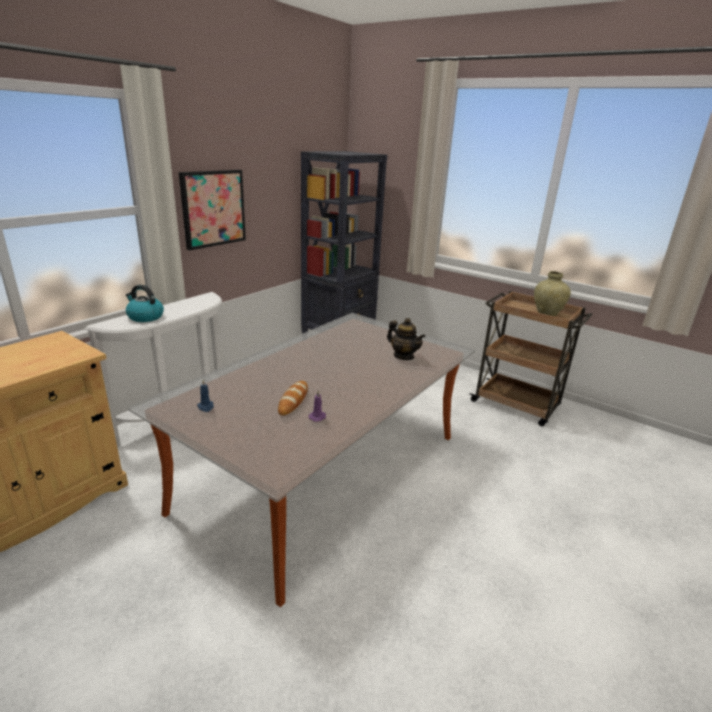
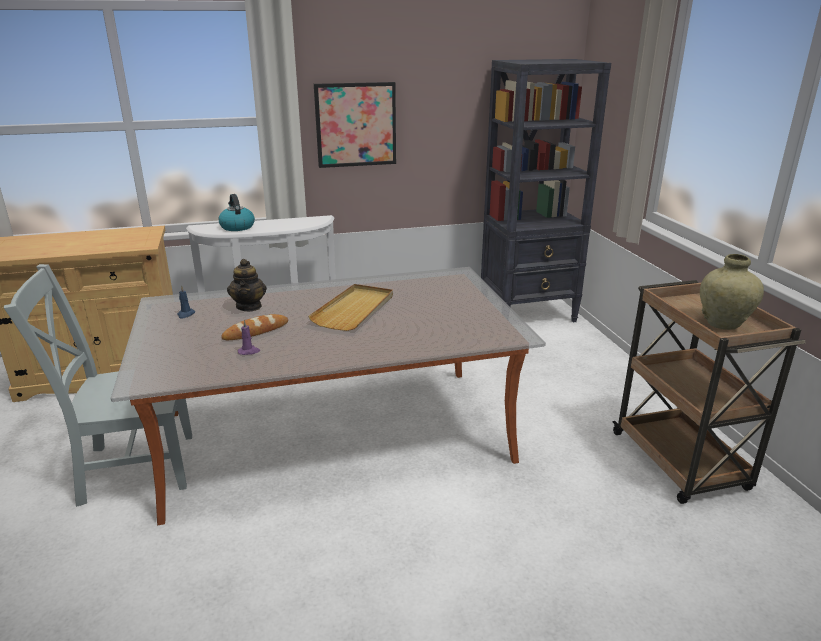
camera: 40 degrees right, 0 degrees up
teapot [387,318,426,360] -> teapot moved to [227,259,267,311]
none -> grey chair [4,264,192,507]
none -> beige tray [308,284,393,331]

